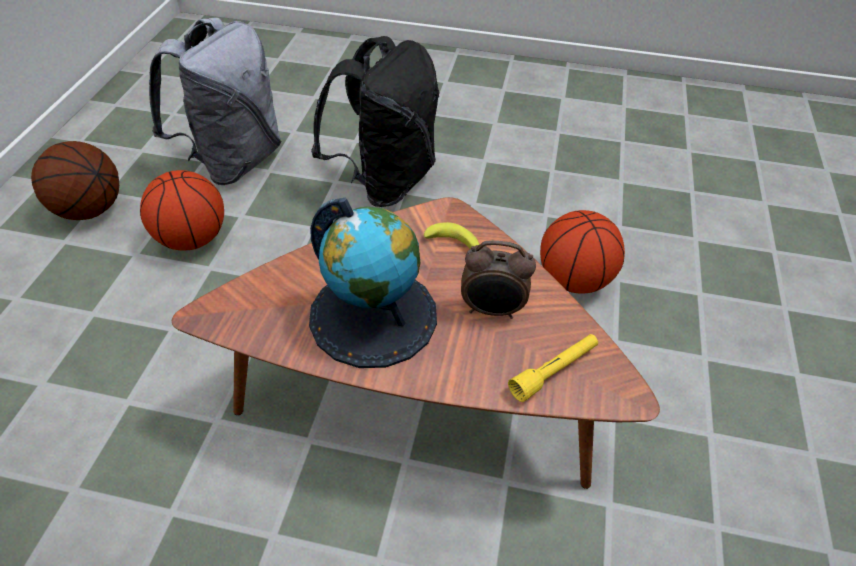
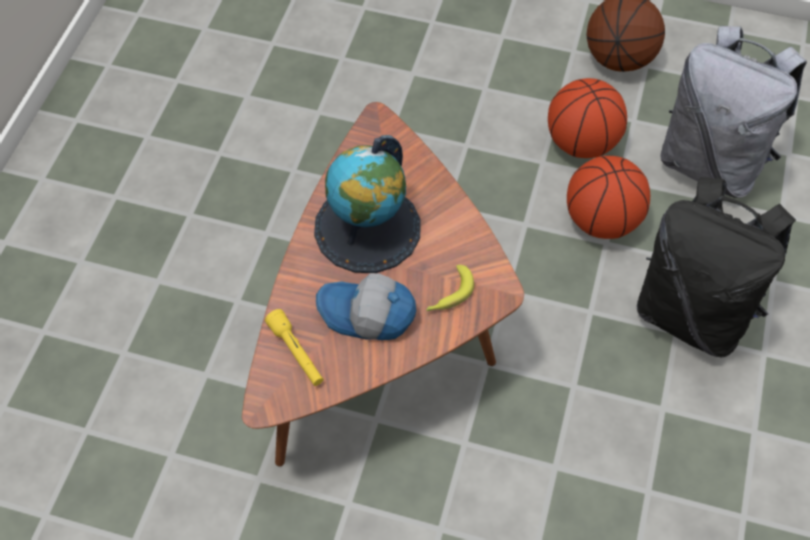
camera: 95 degrees right, 10 degrees up
alarm clock [461,240,536,319] -> cap [316,273,416,340]
basketball [540,210,625,294] -> basketball moved to [567,156,650,239]

